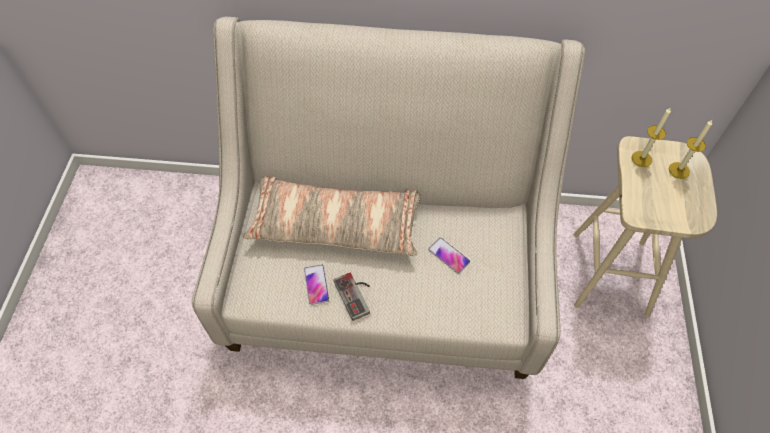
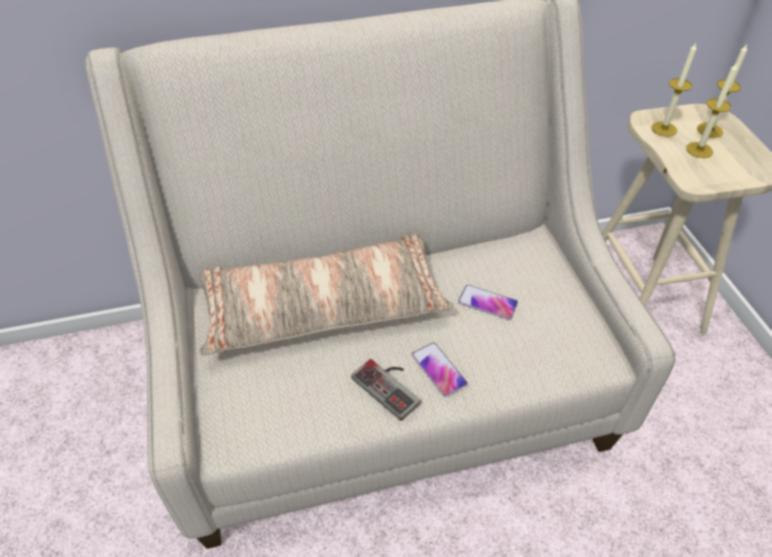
camera: 20 degrees left, 10 degrees down
phone [304,265,329,305] -> phone moved to [412,342,468,397]
none -> candle [686,63,737,158]

